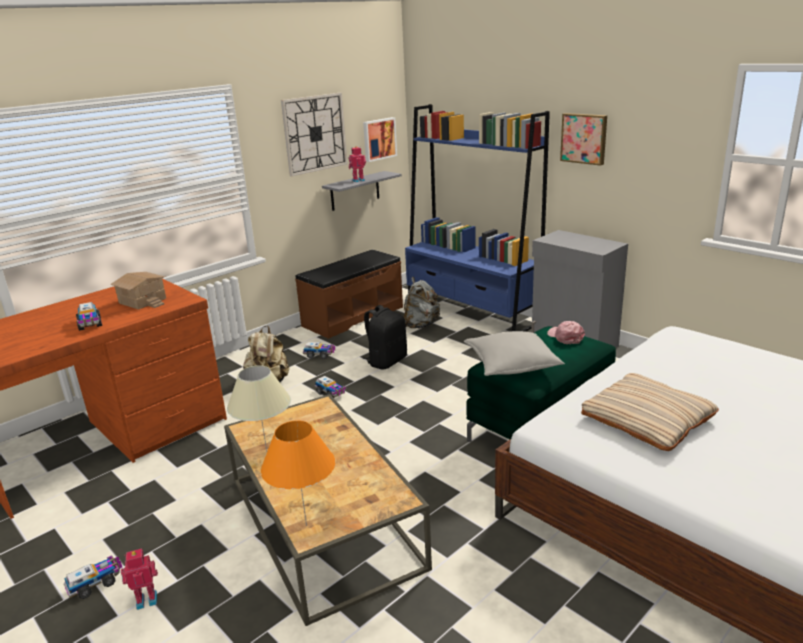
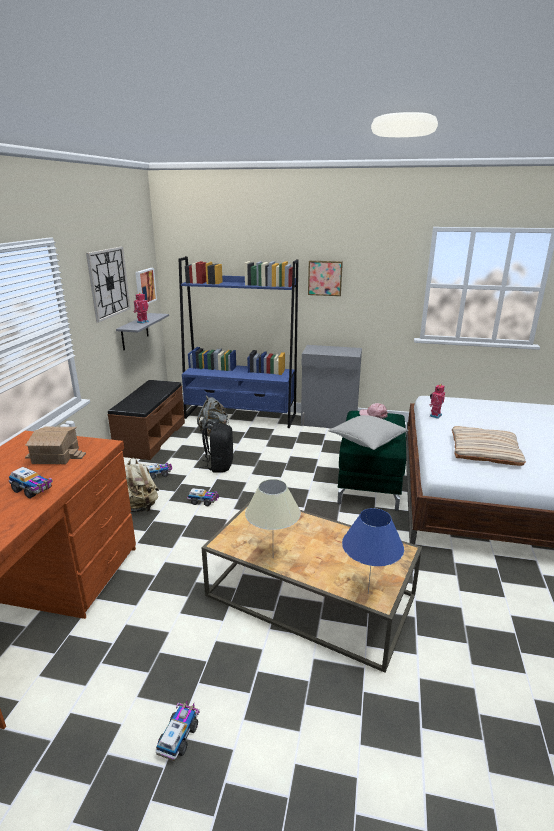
camera: 35 degrees left, 0 degrees up
toy robot [121,549,158,610] -> toy robot moved to [430,384,445,419]
orange table lamp [261,421,335,526] -> blue table lamp [342,508,404,593]

